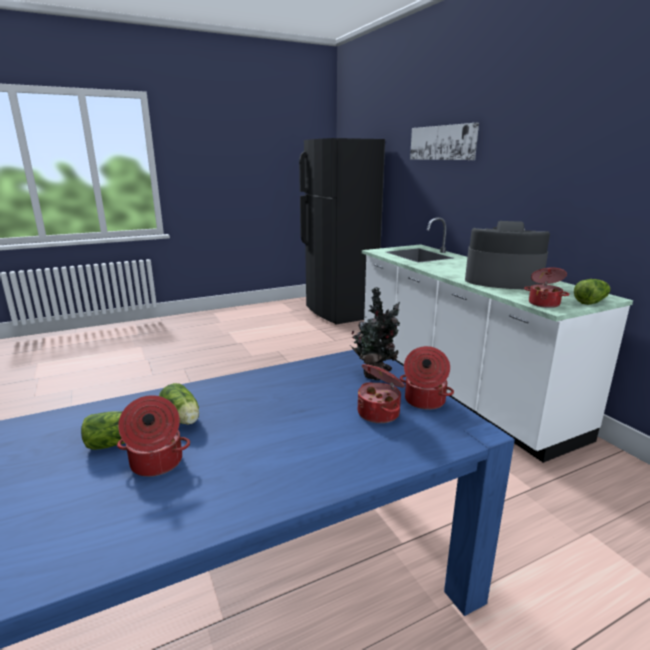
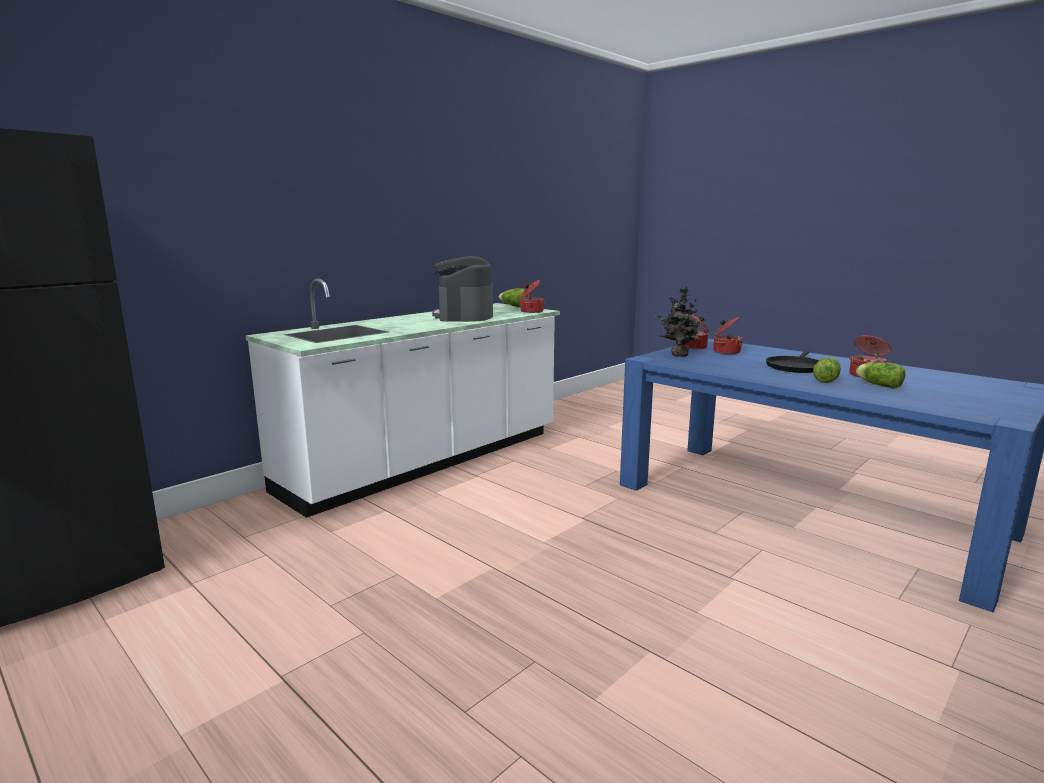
camera: 110 degrees left, 5 degrees down
picture [410,123,479,160] -> none
none -> black frying pan [766,350,819,373]

